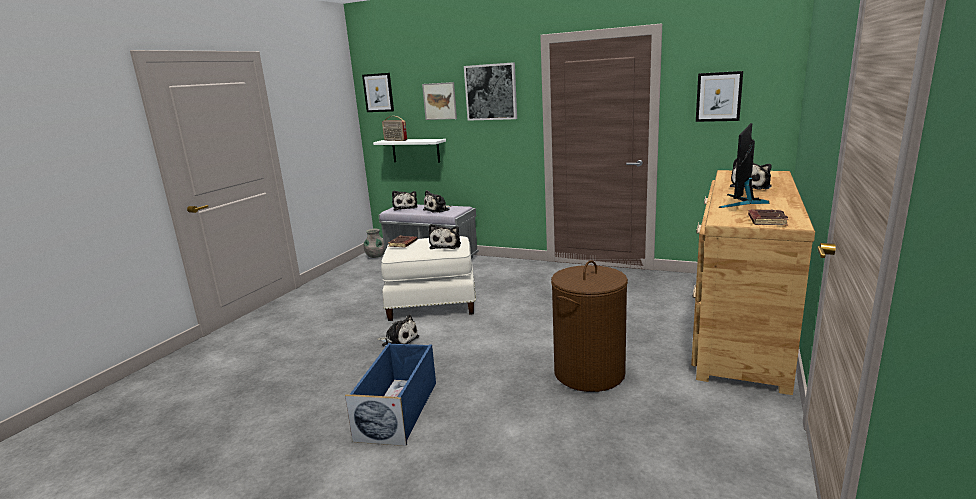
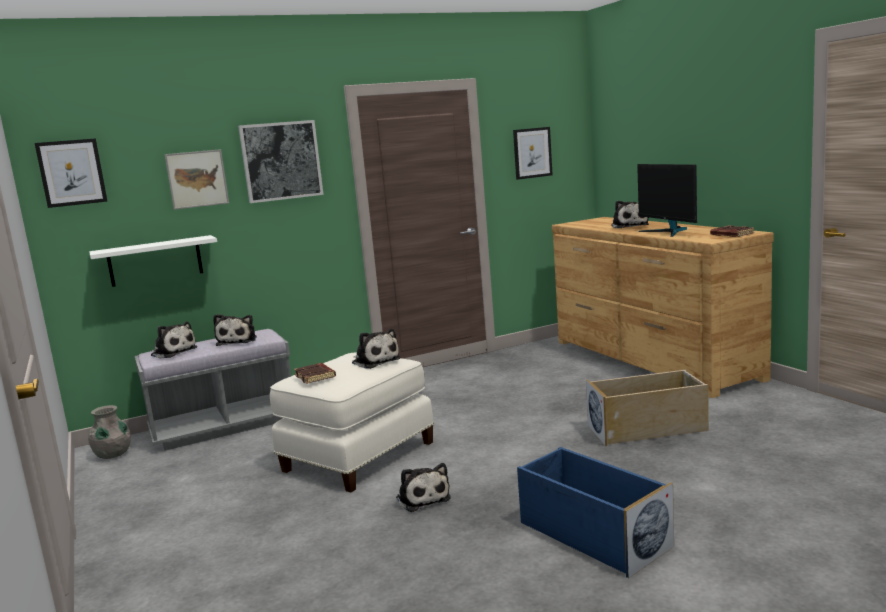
camera: 50 degrees left, 5 degrees down
plush toy [377,314,419,347] -> plush toy turned 90 degrees clockwise [396,463,451,512]
radio [382,116,407,141] -> none
brown laundry basket [551,260,628,392] -> beige storage box [586,370,709,447]

